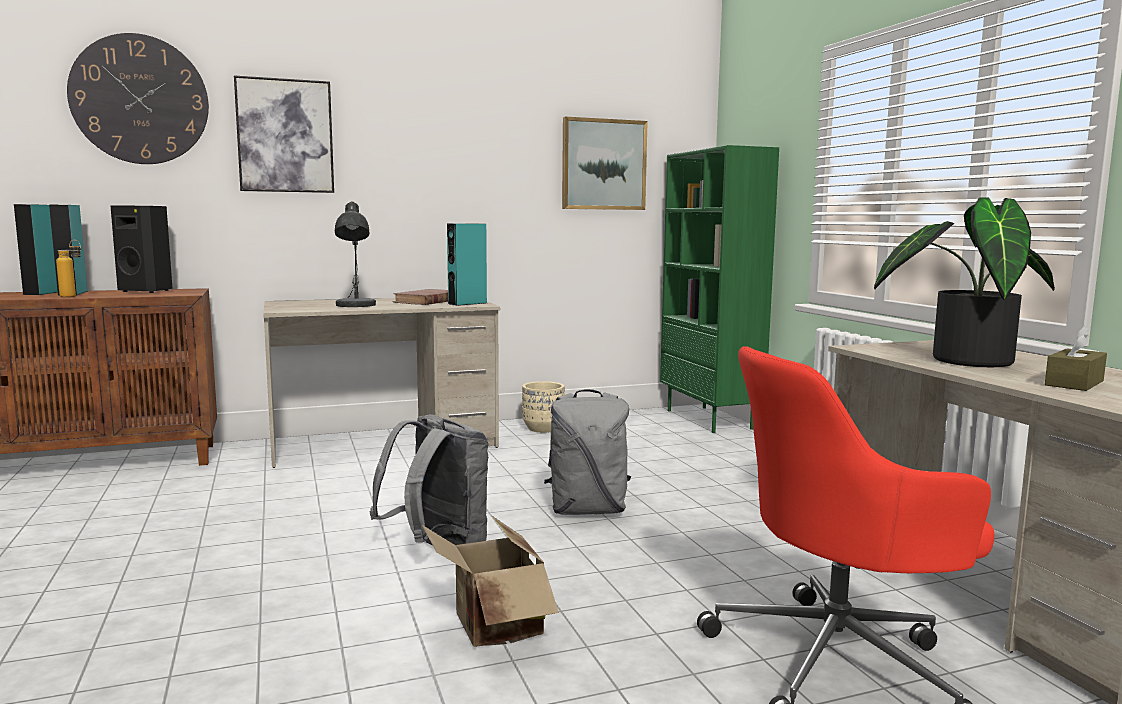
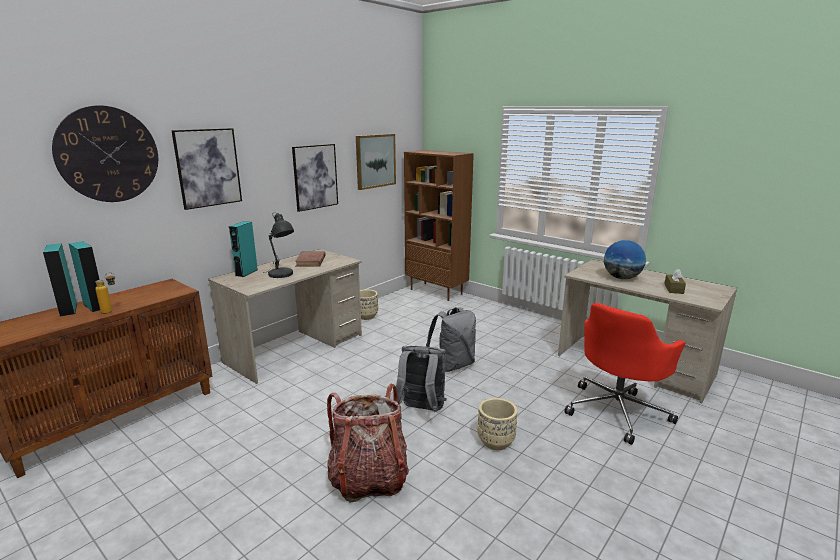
camera: 30 degrees left, 10 degrees up
black speaker [111,206,173,293] -> none
cardboard box [422,516,559,647] -> beige planter [478,398,518,450]
turquoise speaker [447,224,487,306] -> turquoise speaker moved to [229,221,258,277]
green bookcase [660,145,779,433] -> brown bookcase [404,150,474,301]
potted plant [874,197,1055,367] -> globe [604,240,646,279]
none -> picture [292,144,338,212]
none -> backpack [327,383,409,502]

